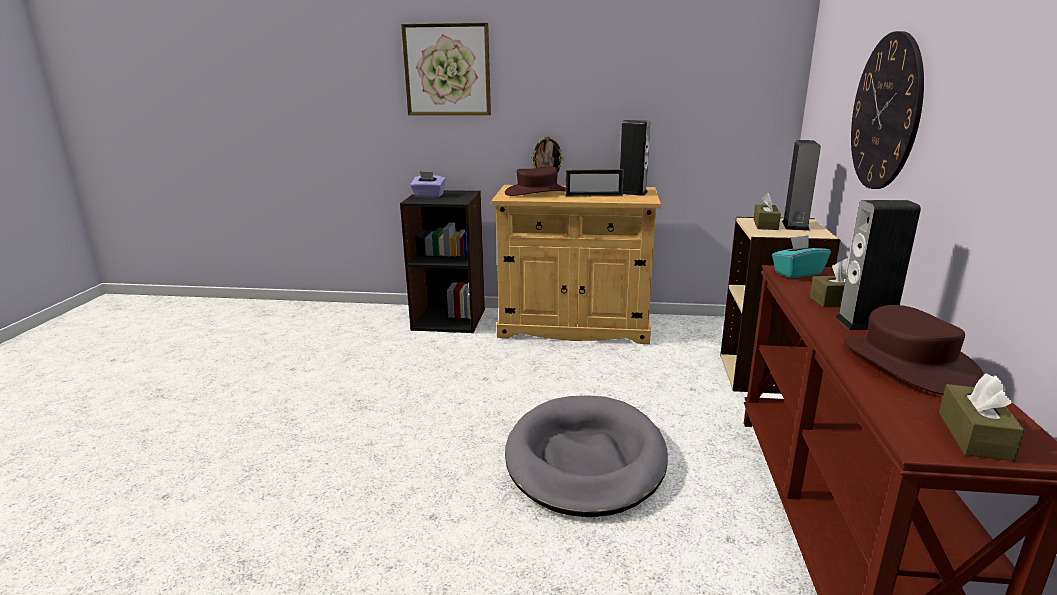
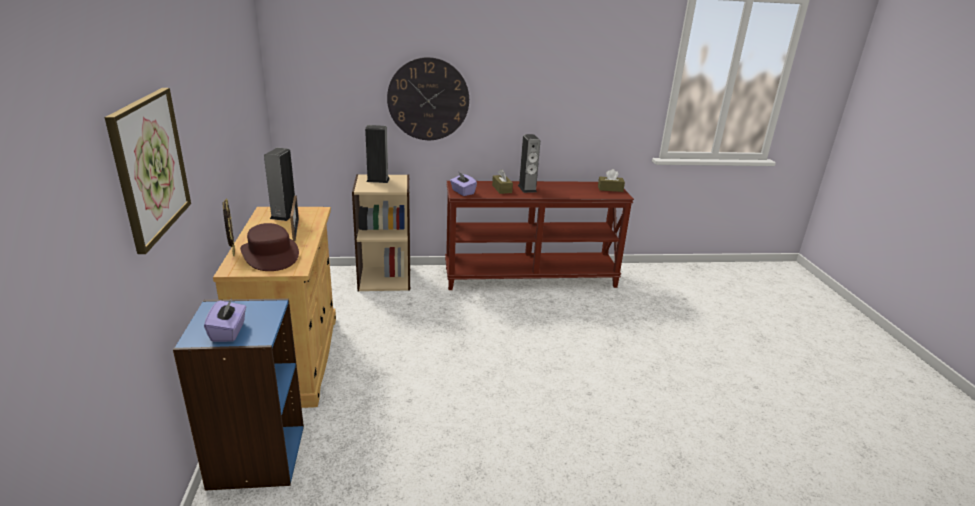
camera: 105 degrees left, 5 degrees up
black bookcase [400,190,485,333] -> blue bookcase [173,298,304,491]
grey dog bed [505,395,668,517] -> none
brown tissue box [753,193,781,230] -> none
turquoise tissue box [772,235,831,279] -> purple tissue box [450,171,477,196]
brown hat [843,305,984,395] -> none

